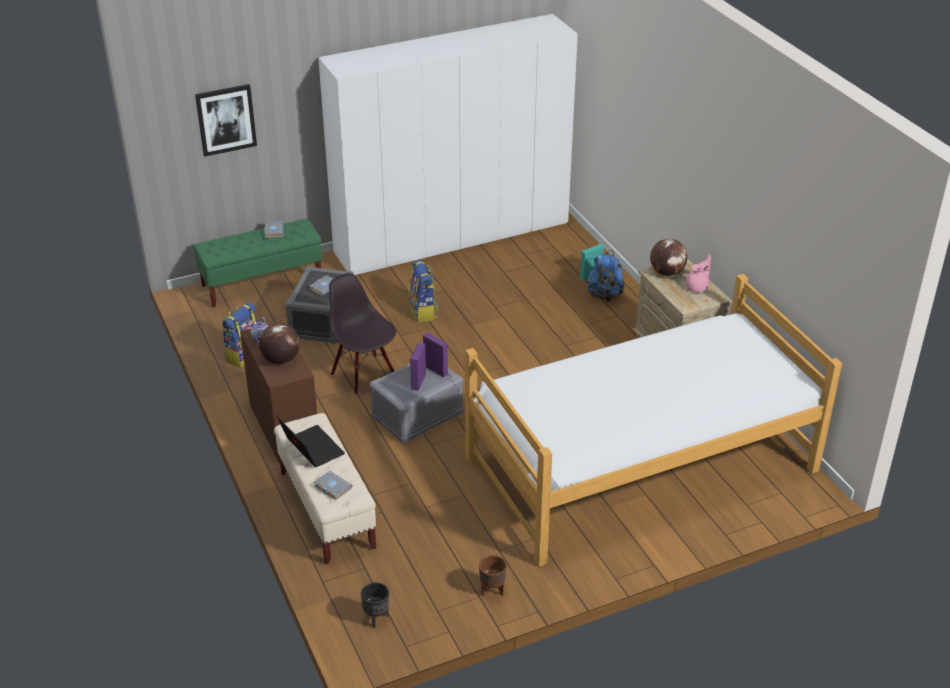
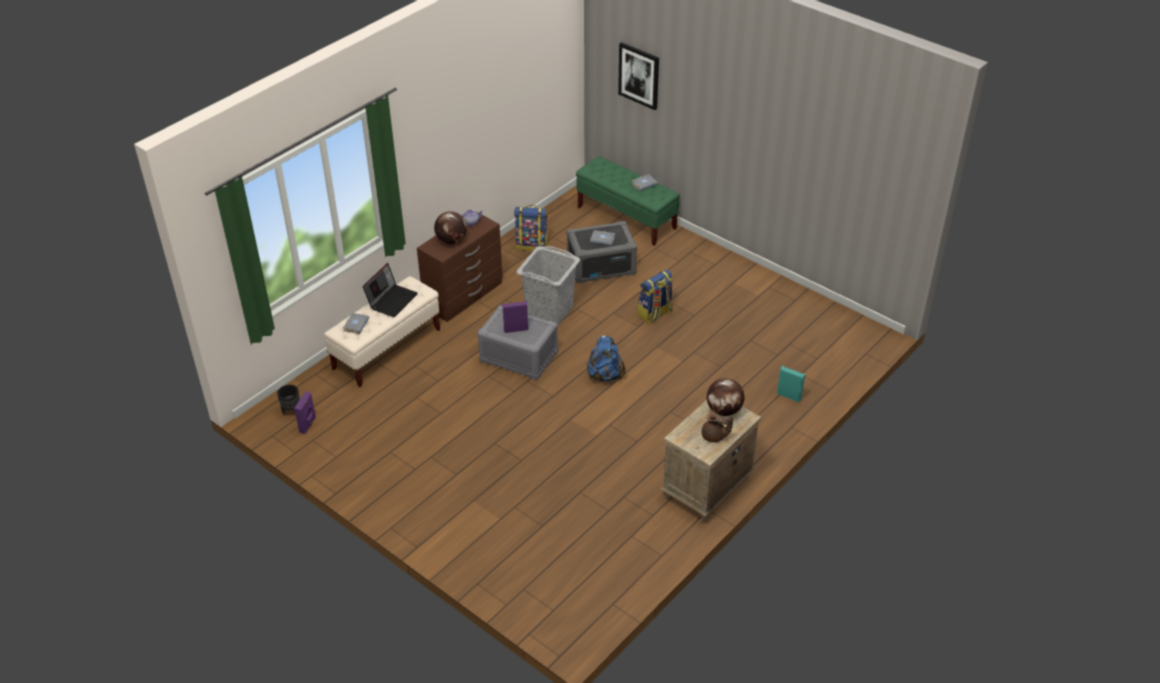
camera: 65 degrees right, 5 degrees up
white wardrobe [318,14,578,275] -> none
black chair [329,273,396,395] -> grey laundry basket [517,246,580,325]
purple speaker [423,332,448,377] -> purple speaker moved to [294,391,316,434]
bed [465,274,842,567] -> none
brown planter [479,555,507,596] -> none
blue backpack [586,250,625,302] -> blue backpack moved to [587,335,625,381]
pink teapot [685,255,711,292] -> brown teapot [701,413,733,442]

